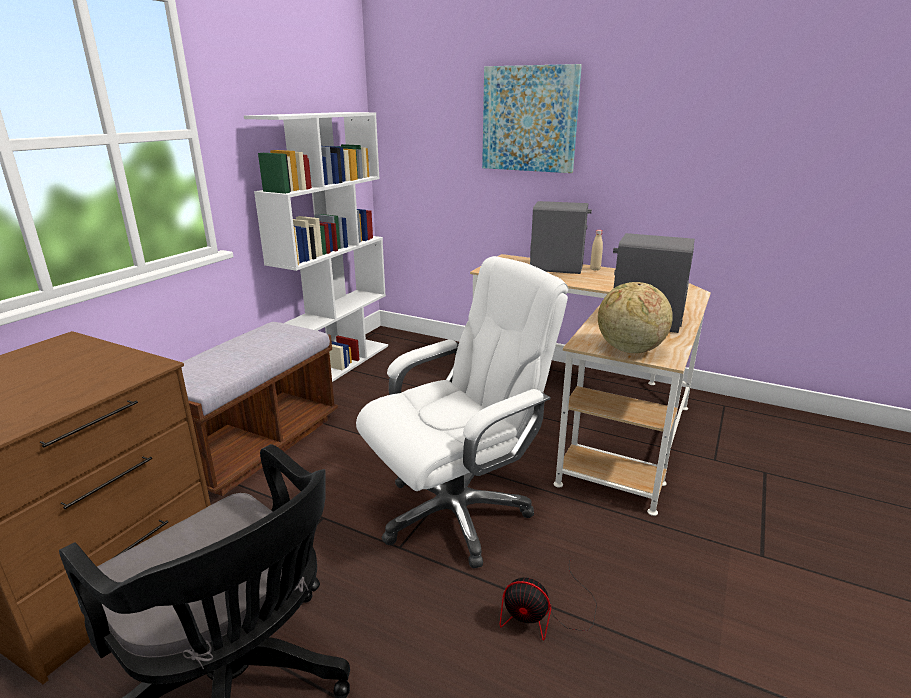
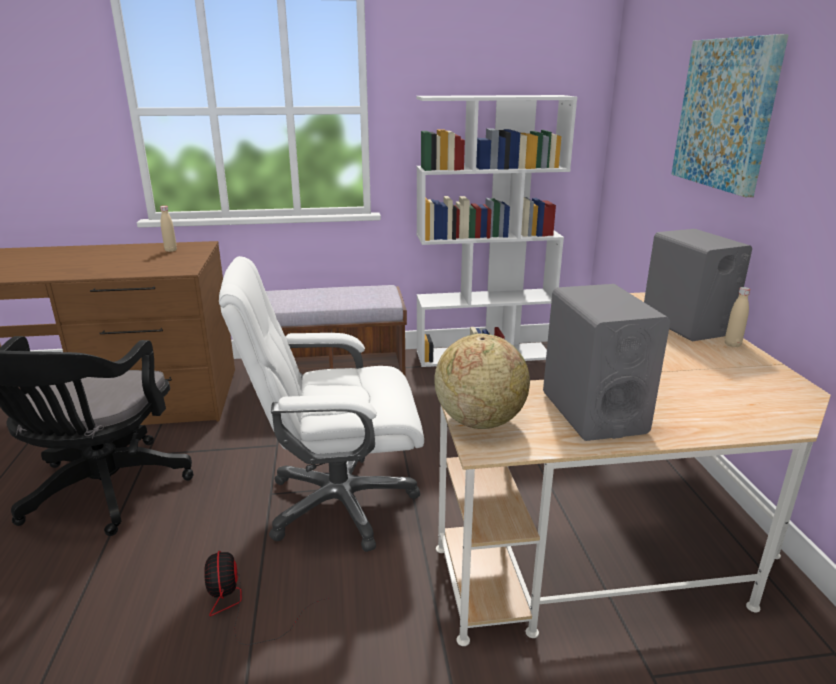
camera: 55 degrees right, 0 degrees up
white office chair [356,256,568,569] -> white office chair turned 150 degrees clockwise [219,256,424,552]
none -> beige bottle [160,206,177,252]

